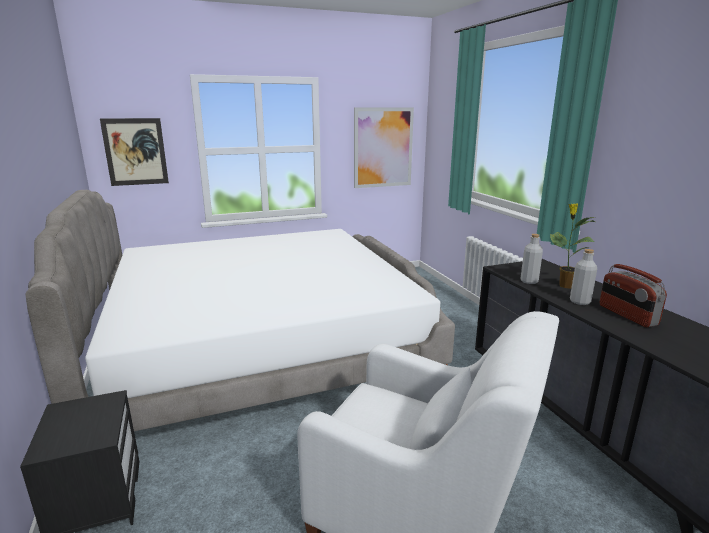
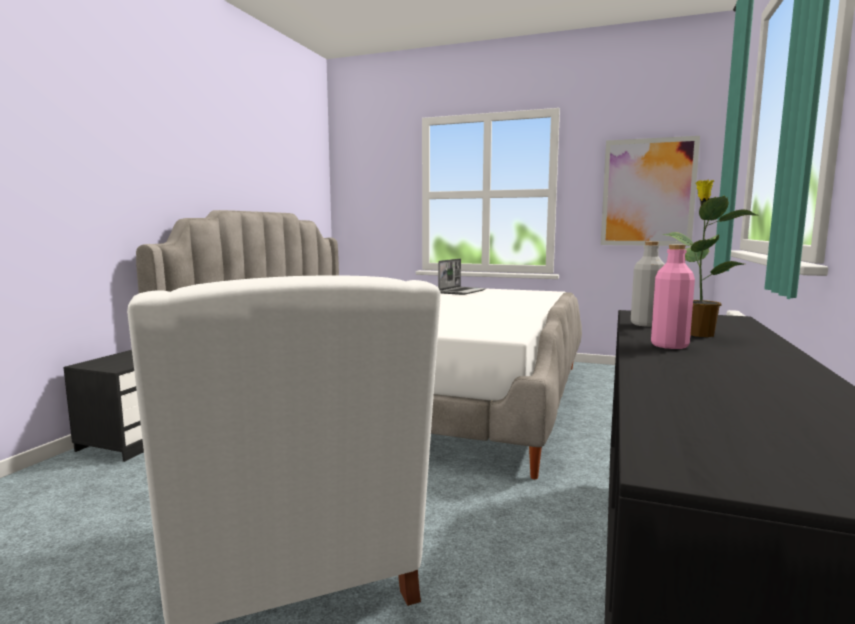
camera: 40 degrees right, 10 degrees down
picture [100,118,169,186] -> none
grey bottle [570,249,597,305] -> pink bottle [651,245,695,349]
radio [600,264,667,327] -> none
none -> laptop [438,259,486,295]

